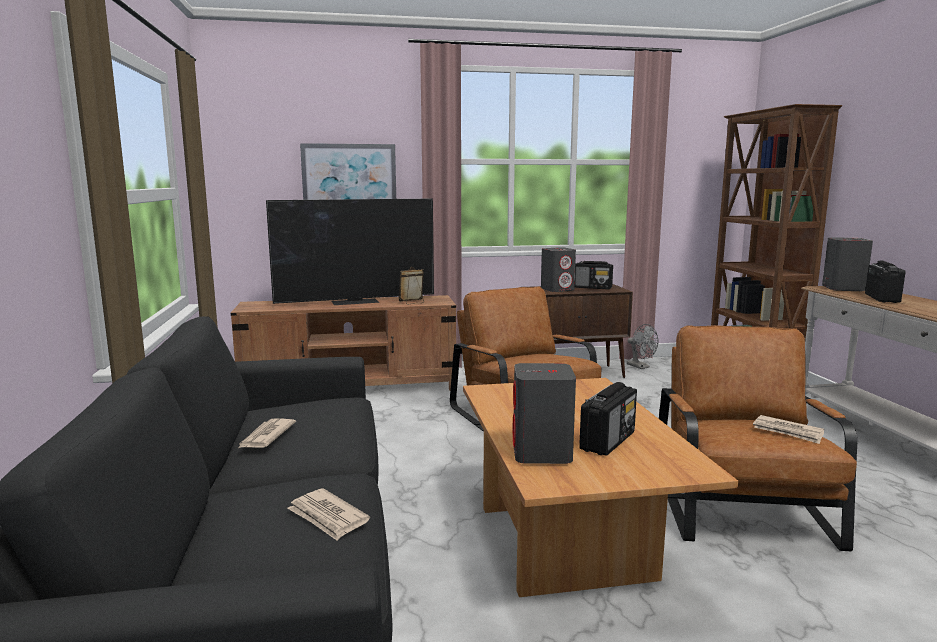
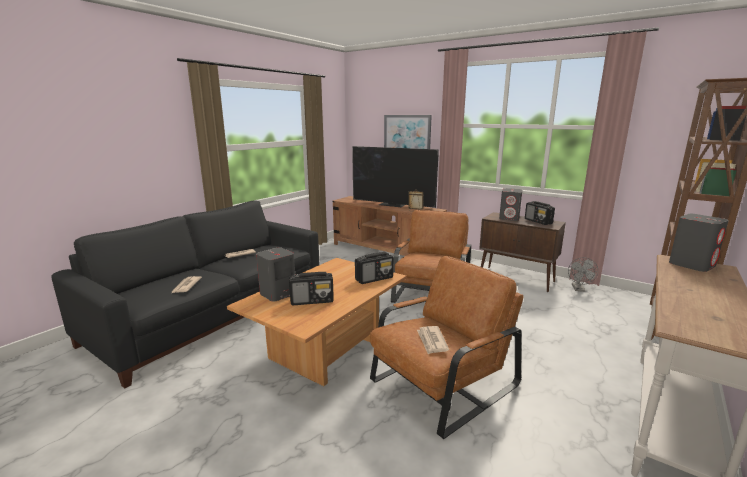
camera: 45 degrees right, 5 degrees up
radio [865,261,906,303] -> radio moved to [355,252,393,284]

